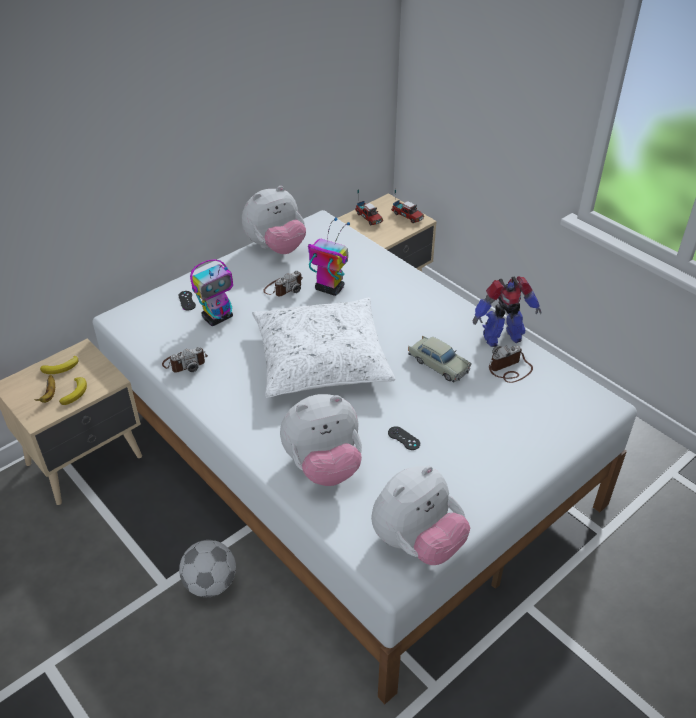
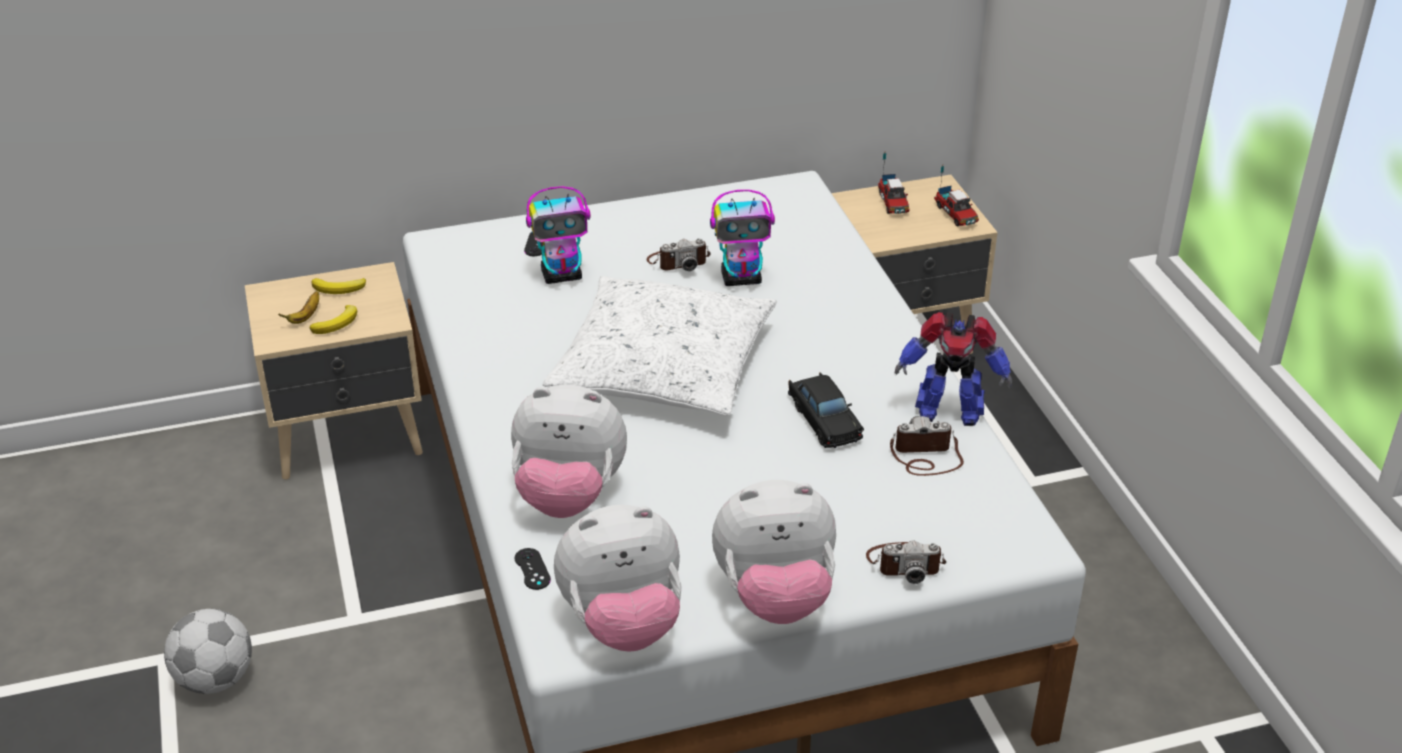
camera: 25 degrees right, 5 degrees down
camera [162,347,208,373] -> camera moved to [866,541,946,584]
football [179,540,236,597] -> football moved to [164,609,252,694]
plush toy [242,186,306,254] -> plush toy moved to [712,480,836,624]
toy robot [308,218,350,296] -> toy robot turned 120 degrees clockwise [710,190,775,286]
black game controller [388,426,420,450] -> black game controller moved to [515,548,551,590]
beige toy car [408,336,472,382] -> black toy car [788,372,864,448]

